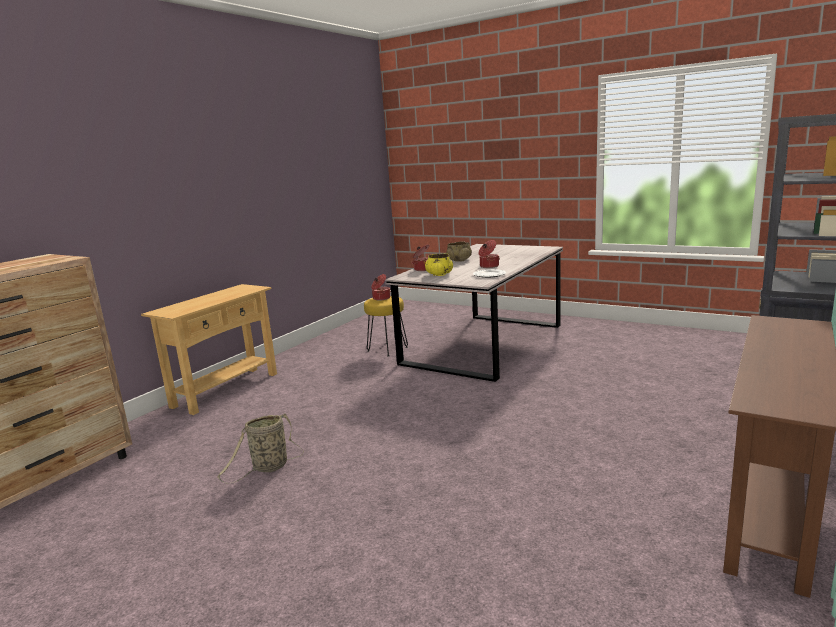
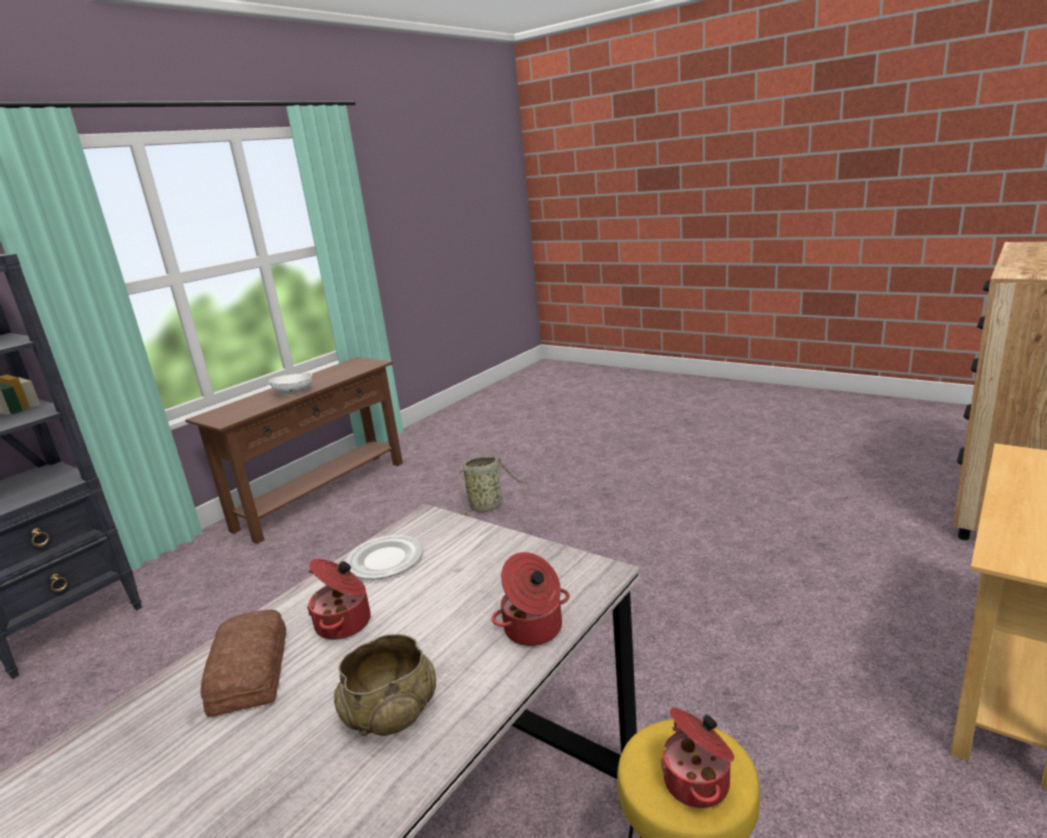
camera: 175 degrees left, 5 degrees up
basket [217,414,304,484] -> basket moved to [455,456,528,516]
yellow bowl [425,253,453,276] -> none
none -> bread [201,610,286,717]
none -> white bowl [269,373,313,394]

